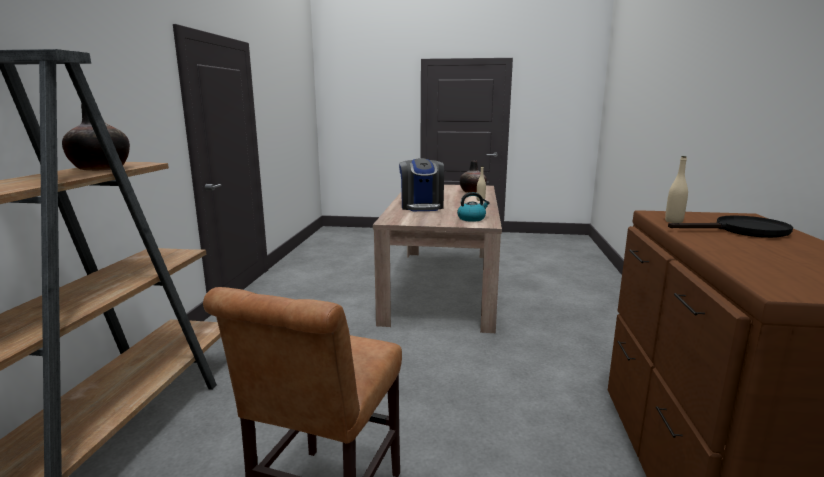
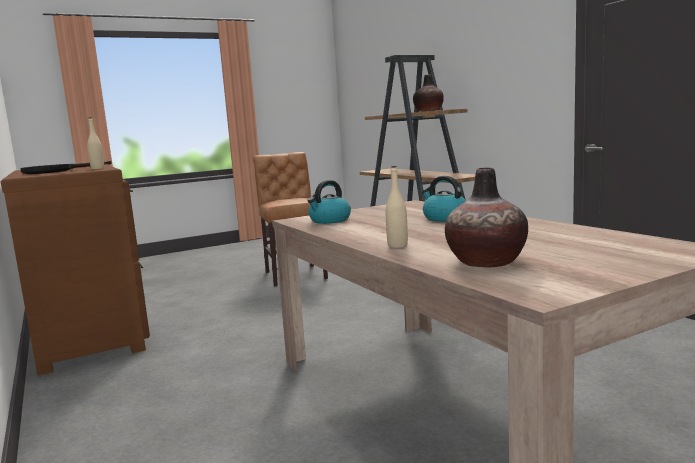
camera: 145 degrees right, 5 degrees down
coffee machine [399,158,444,211] -> kettle [422,176,466,222]

